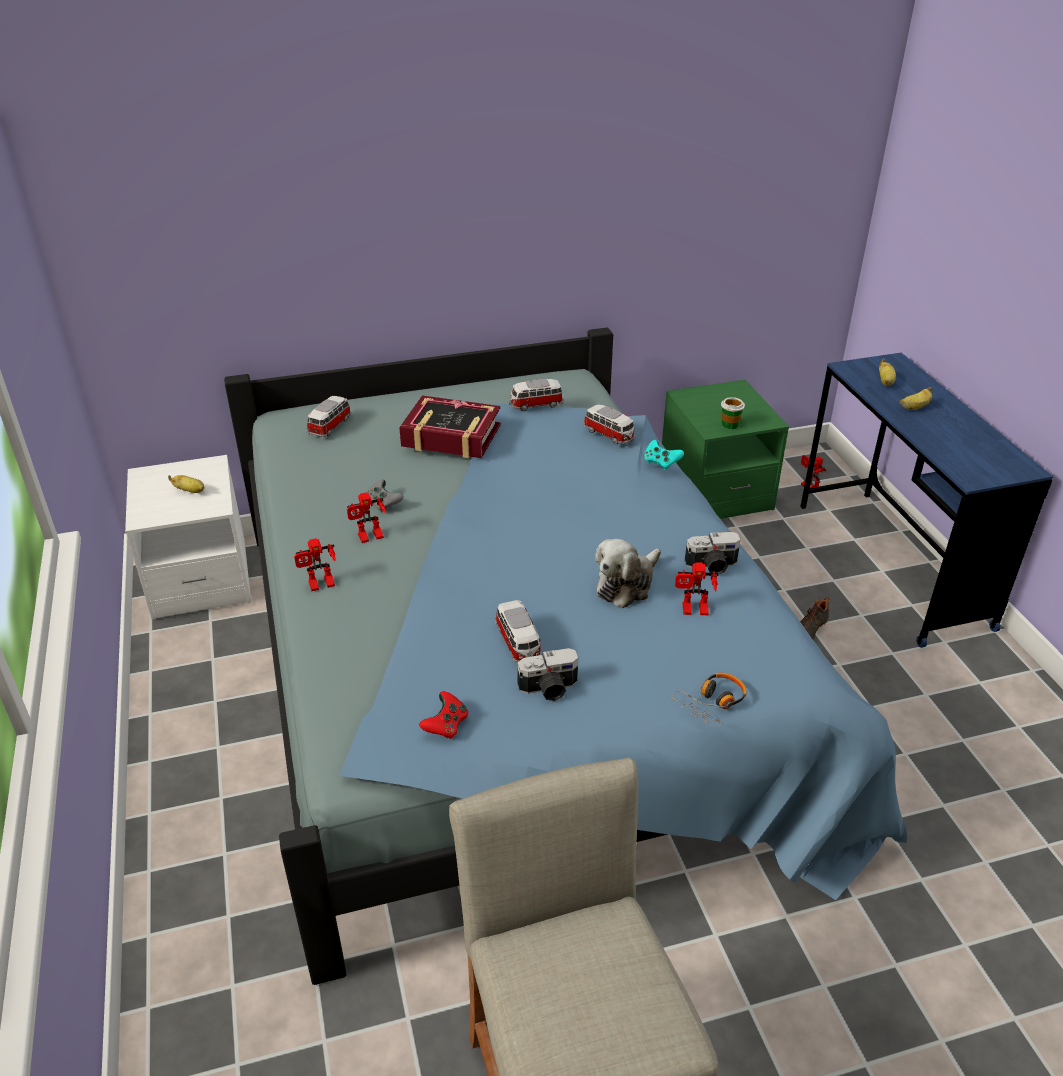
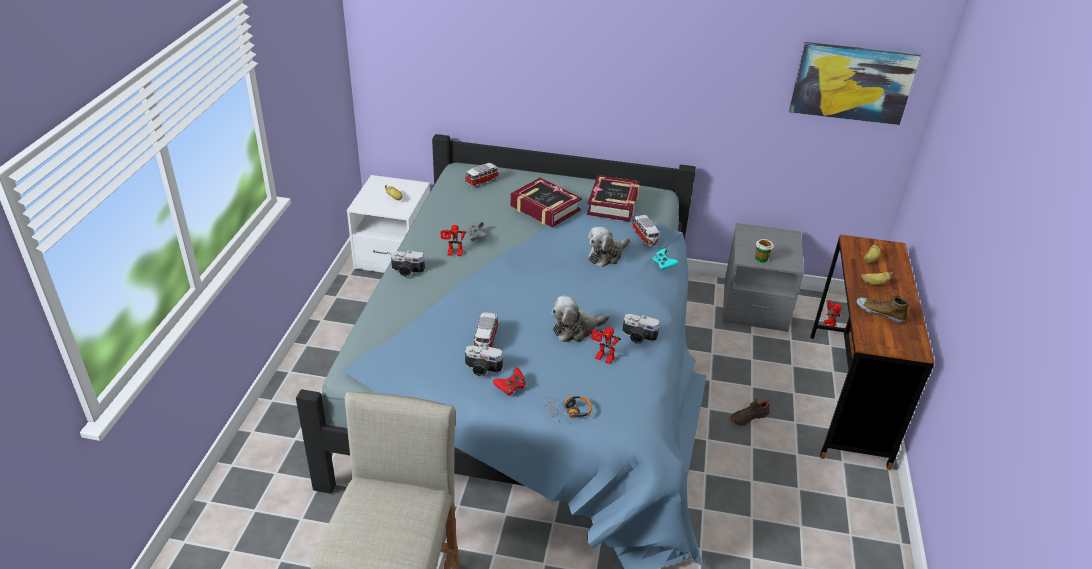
camera: 25 degrees right, 0 degrees up
toy robot [294,538,335,591] -> camera [391,251,425,277]
red game controller [419,691,468,739] -> red game controller moved to [493,368,526,396]
toy car [509,379,563,411] -> book [587,175,640,222]
green nightstand [662,380,789,519] -> grey nightstand [723,223,804,332]
blue desk [800,353,1053,648] -> brown desk [810,235,935,470]
none -> plush toy [588,227,630,267]
none -> picture [789,42,921,125]
none -> shoe [856,295,909,323]

